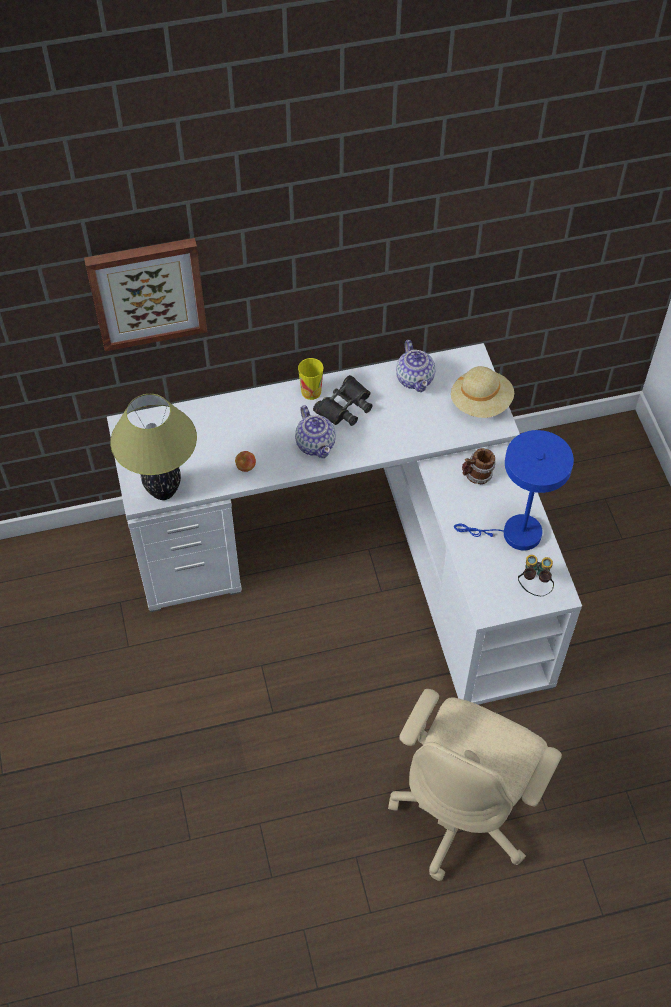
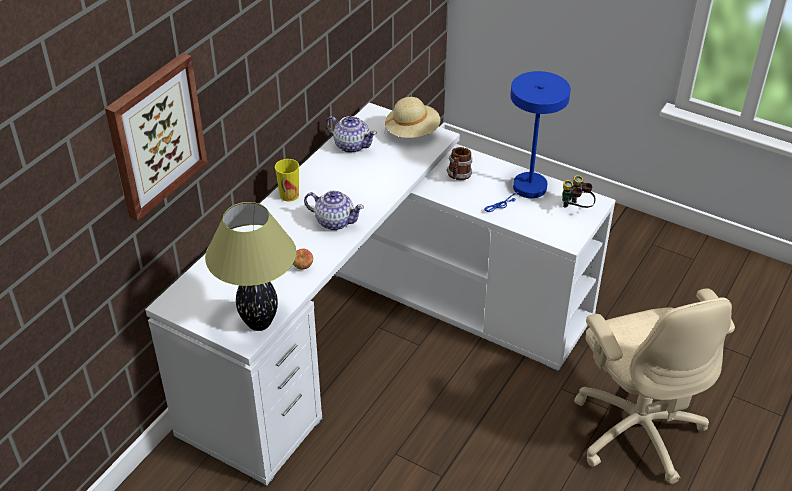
camera: 45 degrees left, 15 degrees down
black binoculars [313,375,373,426] -> none

